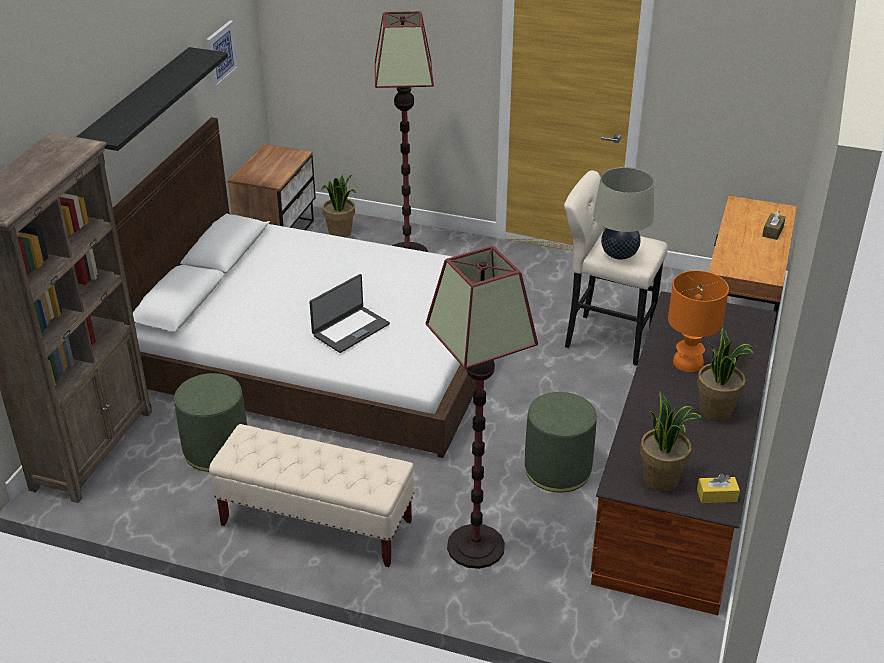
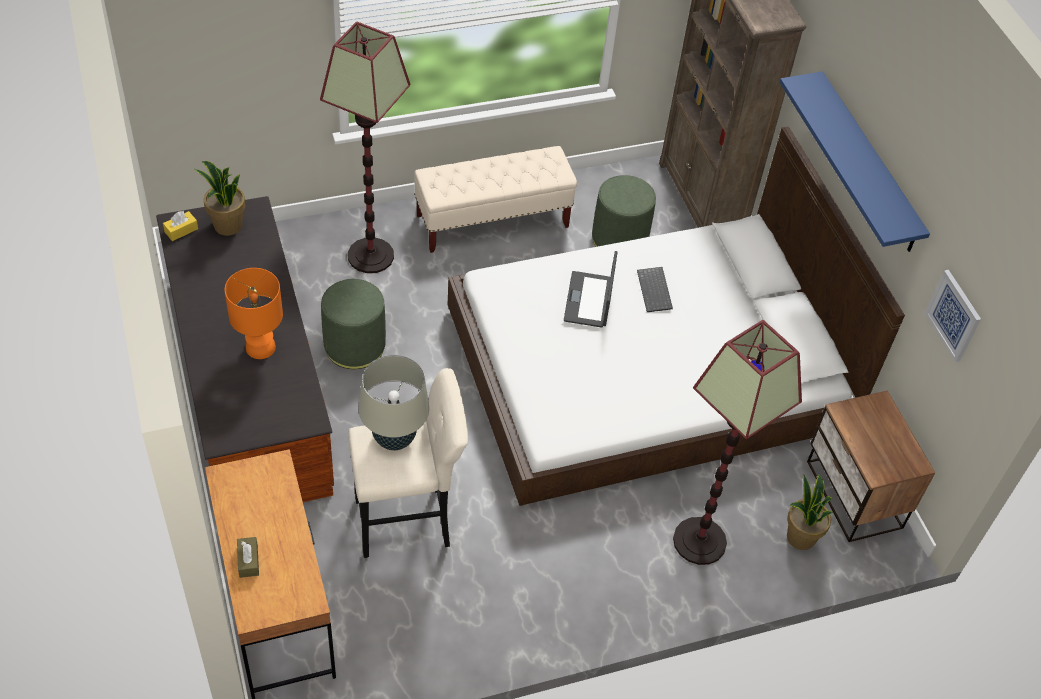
camera: 140 degrees right, 15 degrees up
black shelf [76,47,228,151] -> blue shelf [779,71,930,252]
potted plant [697,327,753,422] -> none
none -> keyboard [637,267,673,312]

